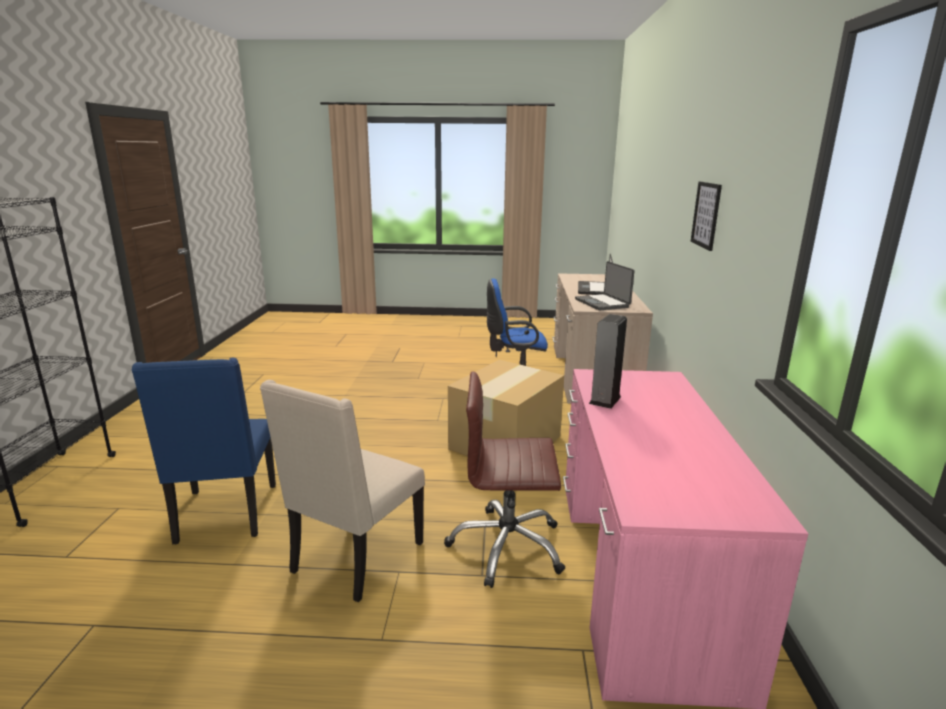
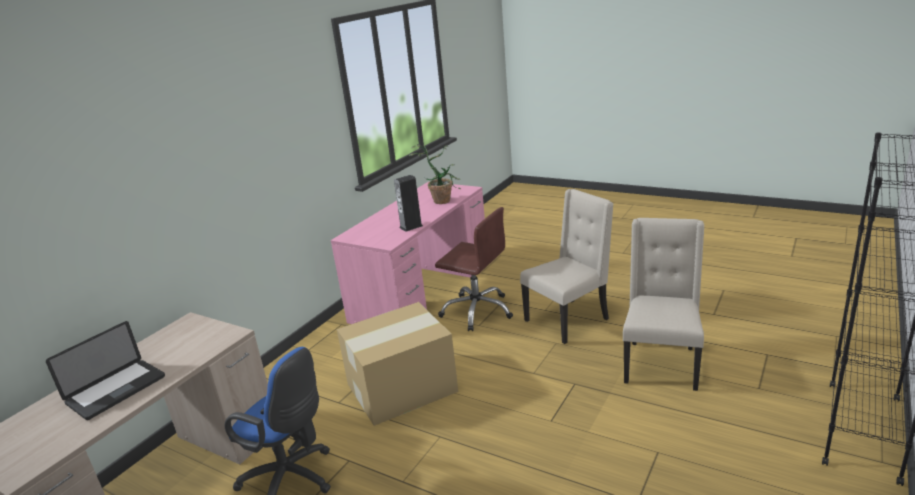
camera: 150 degrees left, 5 degrees up
blue chair [132,358,276,545] -> beige chair [623,218,704,391]
laptop [575,261,634,310] -> none
picture [690,182,722,251] -> none
none -> potted plant [409,144,462,204]

